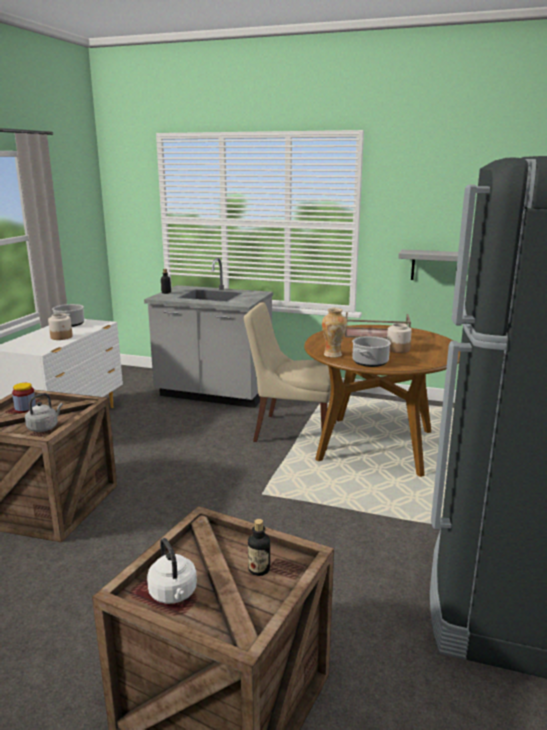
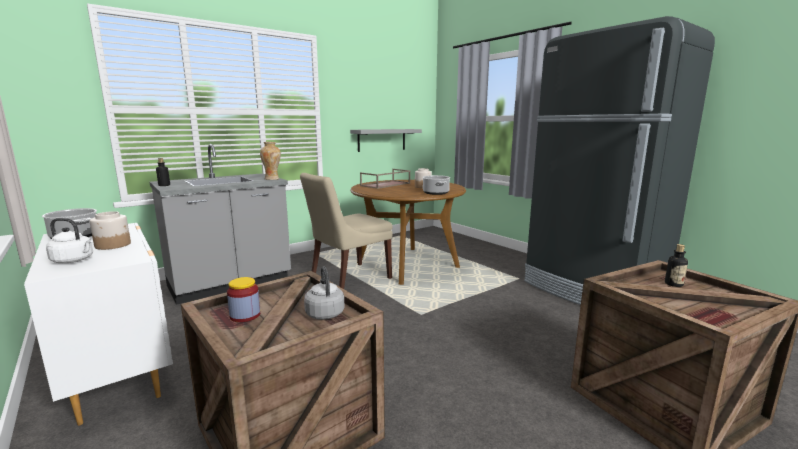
camera: 55 degrees left, 5 degrees down
white kettle [147,538,197,604] -> white kettle moved to [46,218,93,263]
vase [322,308,347,358] -> vase moved to [260,142,281,180]

